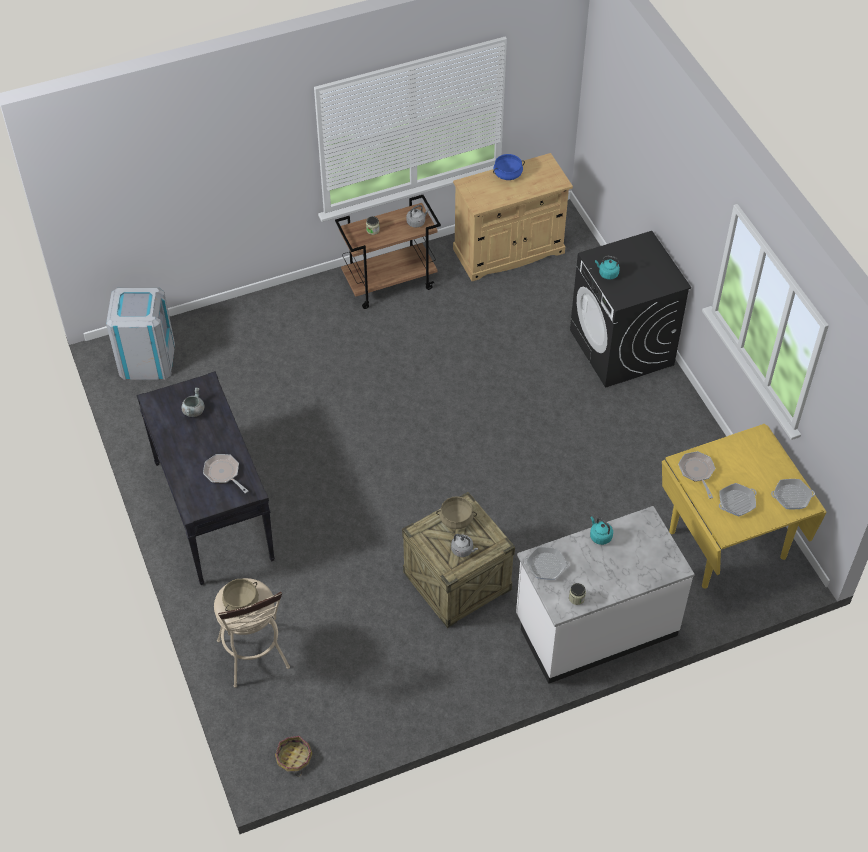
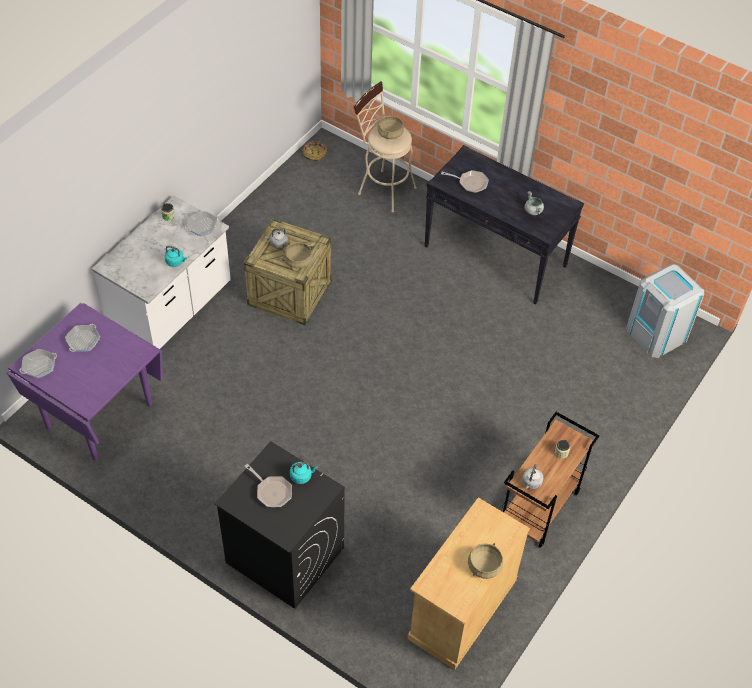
camera: 145 degrees right, 0 degrees up
blue cooking pot [493,154,525,180] -> beige cooking pot [468,543,503,579]
yellow dining table [662,424,827,589] -> purple dining table [6,303,163,461]
frying pan [678,451,715,499] -> frying pan moved to [244,464,292,507]

